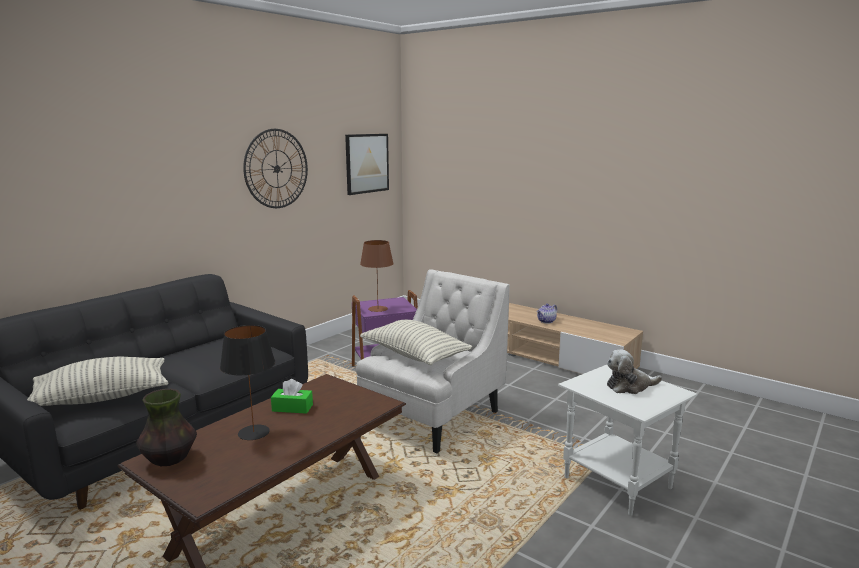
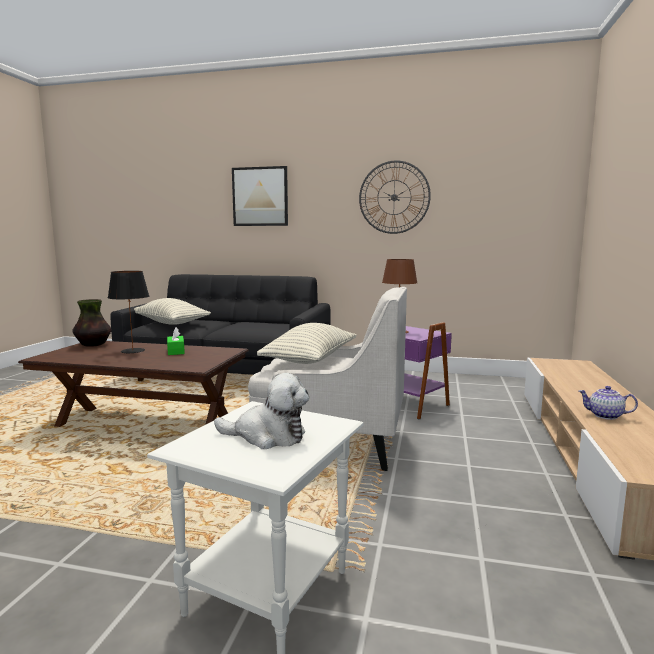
camera: 65 degrees right, 5 degrees down
picture [345,134,389,195] -> picture moved to [232,166,288,226]
plush toy [607,349,662,394] -> plush toy turned 135 degrees clockwise [214,373,309,449]

